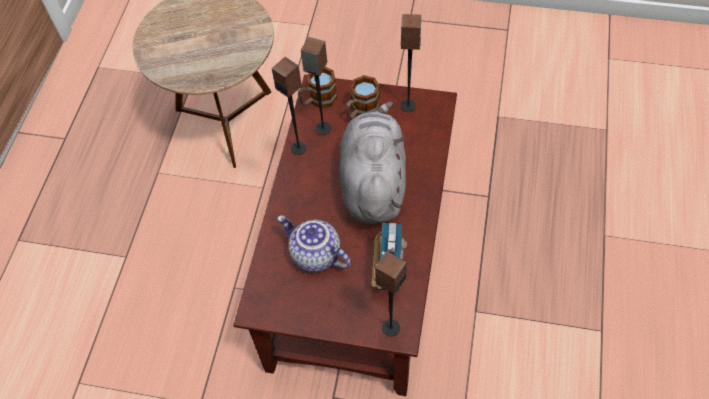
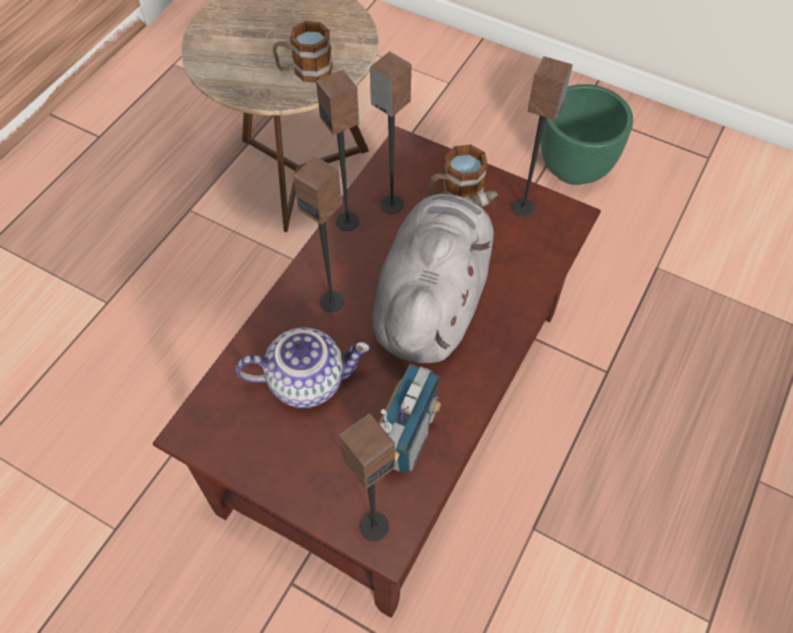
camera: 15 degrees right, 0 degrees up
teapot [277,215,351,272] -> teapot turned 120 degrees clockwise [236,328,370,408]
mug [298,67,337,108] -> mug moved to [273,21,333,83]
none -> speaker [293,156,345,312]
none -> green planter [541,84,633,185]

